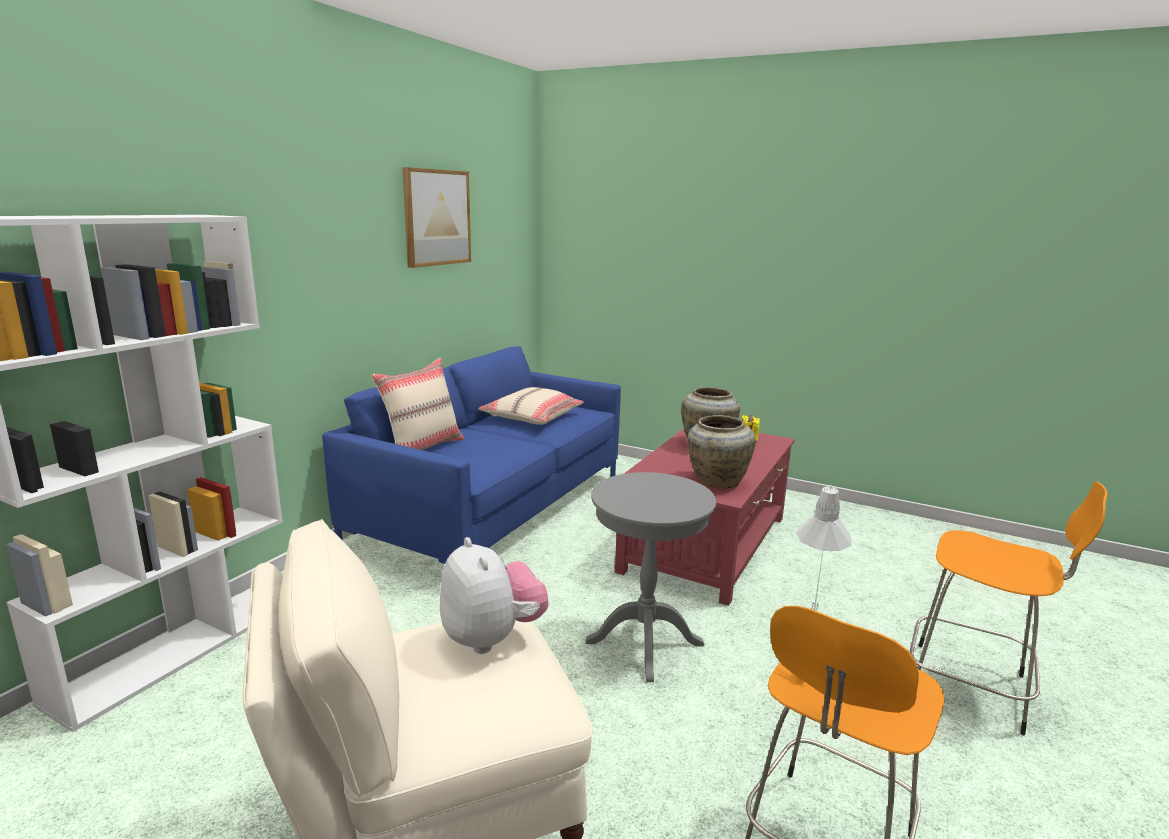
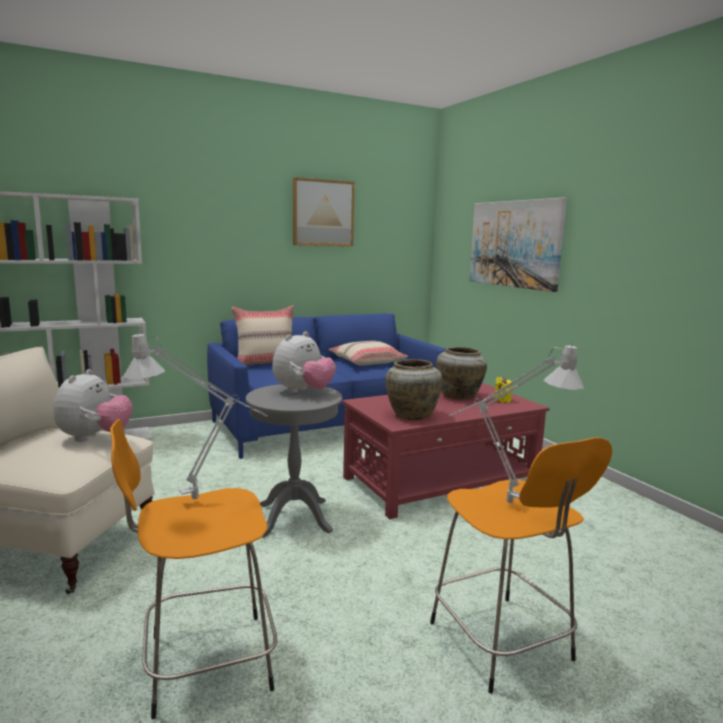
camera: 35 degrees right, 5 degrees down
none -> plush toy [272,332,336,393]
none -> grey table lamp [448,343,584,503]
none -> picture [469,198,567,292]

